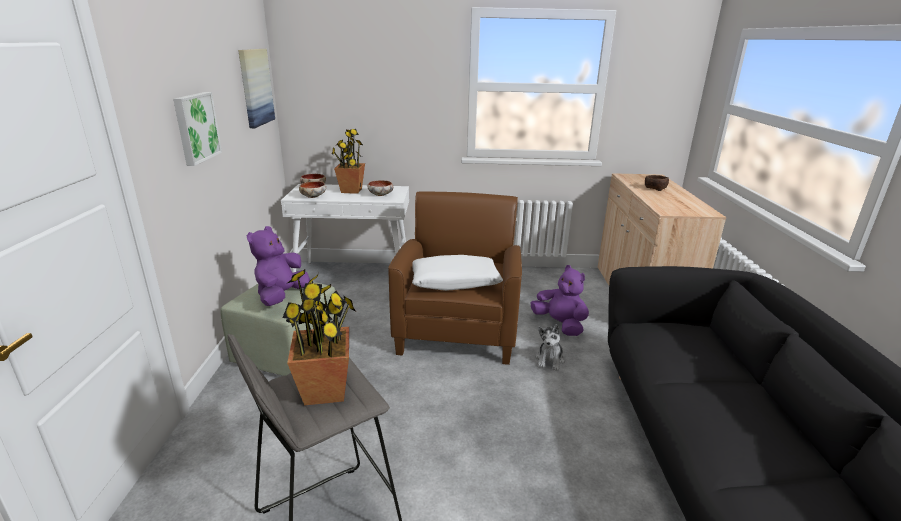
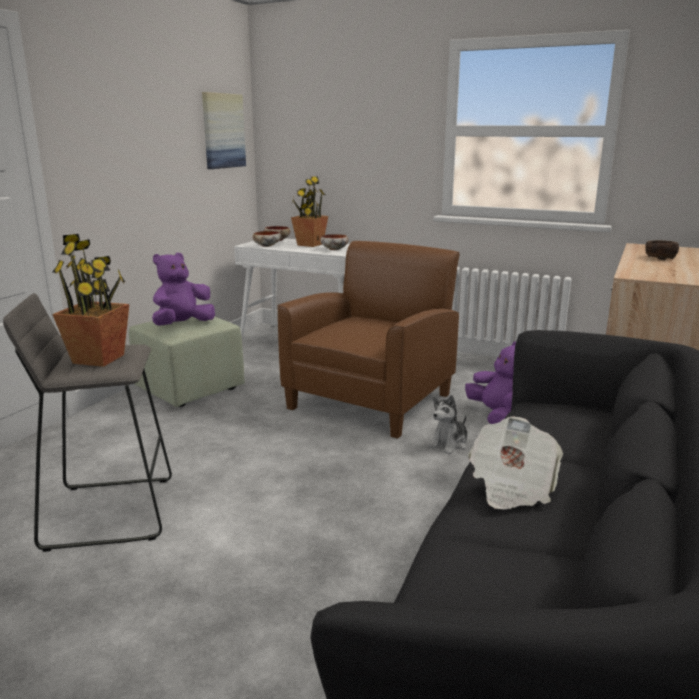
camera: 25 degrees right, 5 degrees down
picture [173,92,222,166] -> none
white pillow [412,255,503,291] -> none
none -> newspaper [468,417,563,509]

